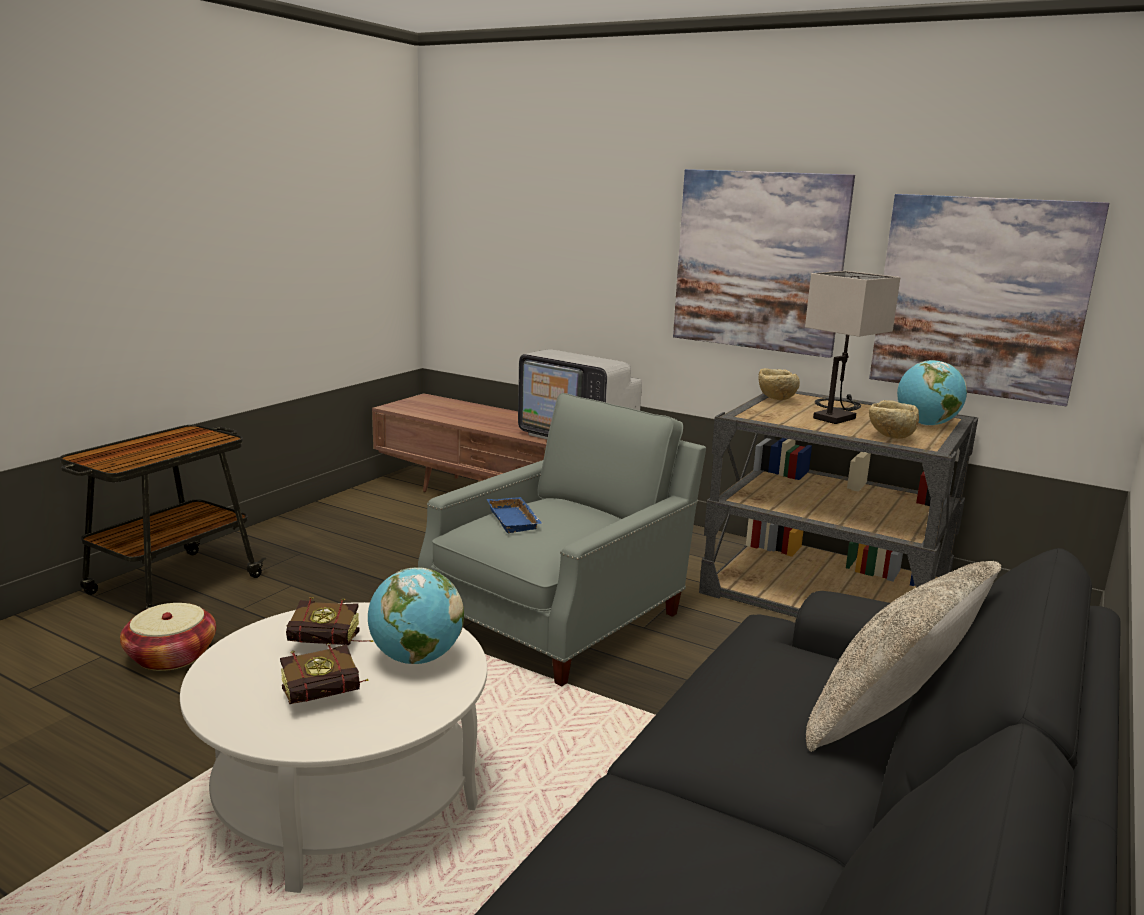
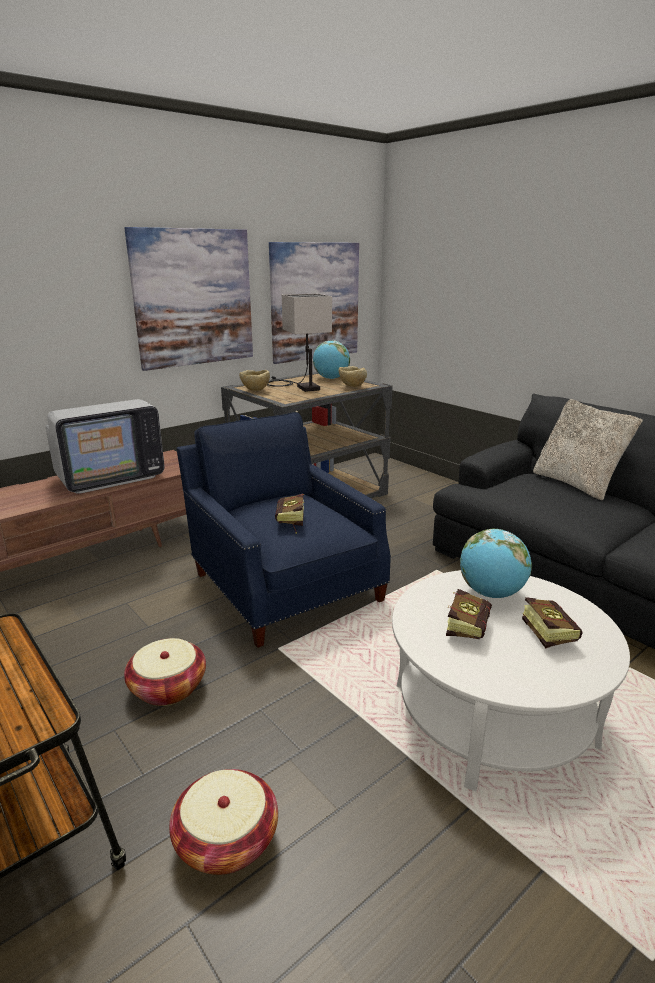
camera: 70 degrees left, 5 degrees up
grey armchair [418,393,706,686] -> blue armchair [176,412,391,648]
blue tray [487,497,543,533] -> book [275,494,305,534]
none -> basket [124,638,206,706]

